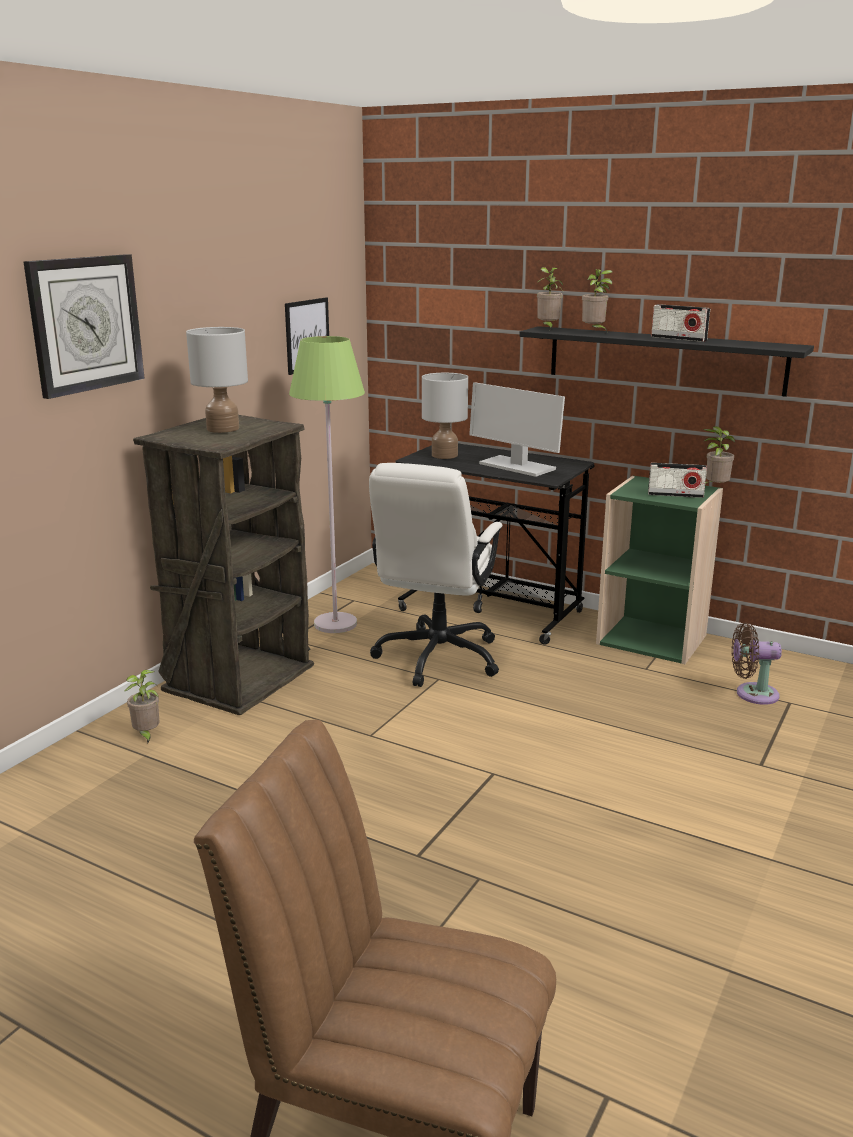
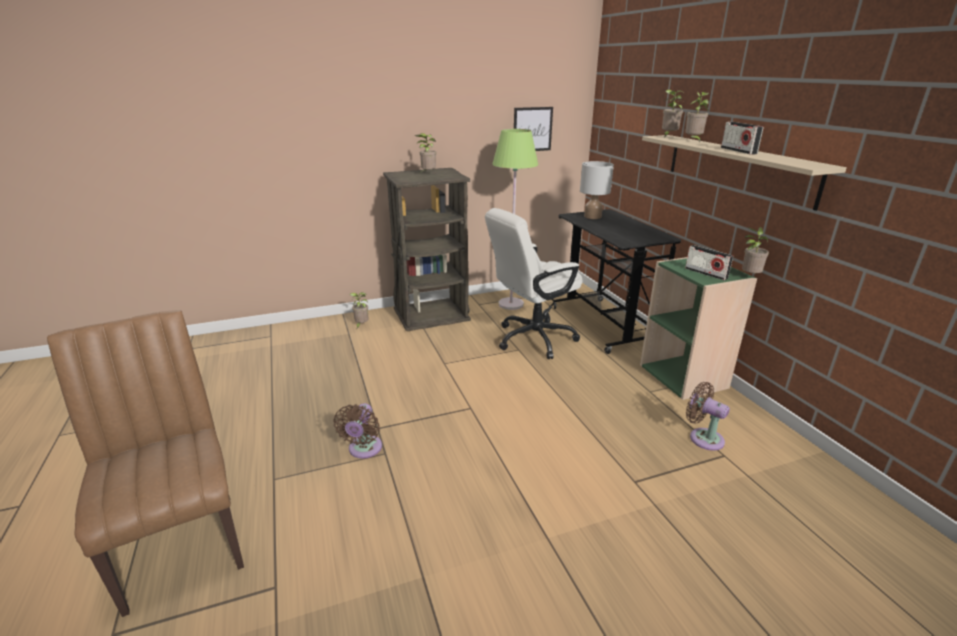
camera: 40 degrees right, 5 degrees up
wall clock [23,254,145,399] -> none
grey table lamp [186,327,248,433] -> potted plant [415,133,437,174]
monitor [469,382,565,477] -> none
black shelf [519,326,814,397] -> beige shelf [642,135,847,211]
none -> brown fan [333,403,382,458]

